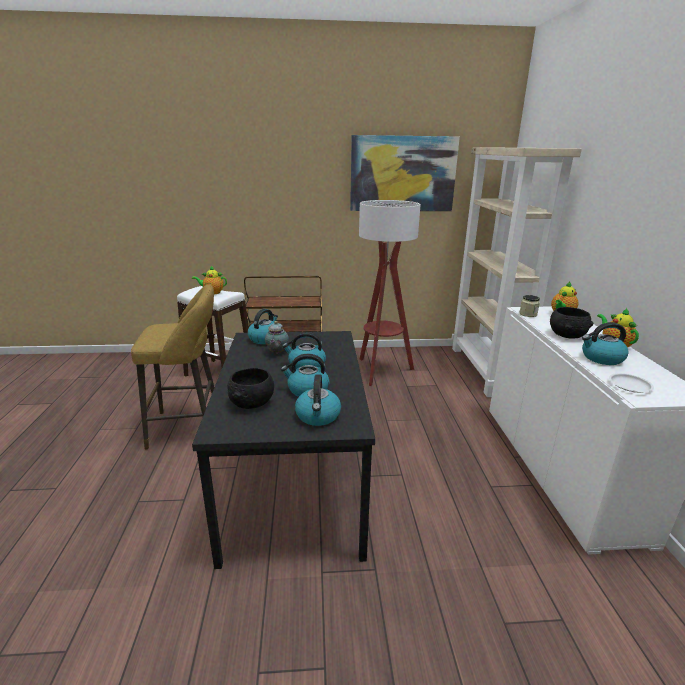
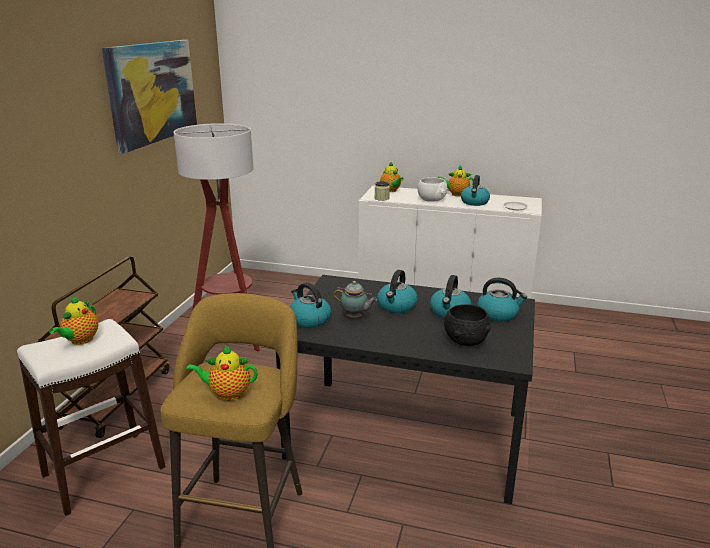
camera: 70 degrees left, 0 degrees up
beige bookcase [452,147,582,397] -> none
black bowl [550,307,594,339] -> white bowl [418,177,447,202]
none -> teapot [186,345,258,401]

